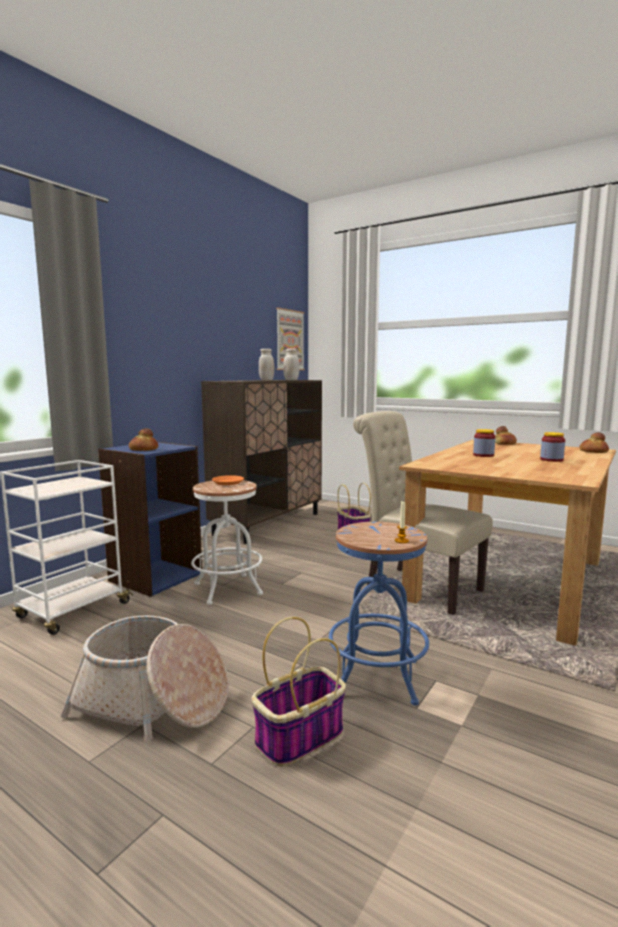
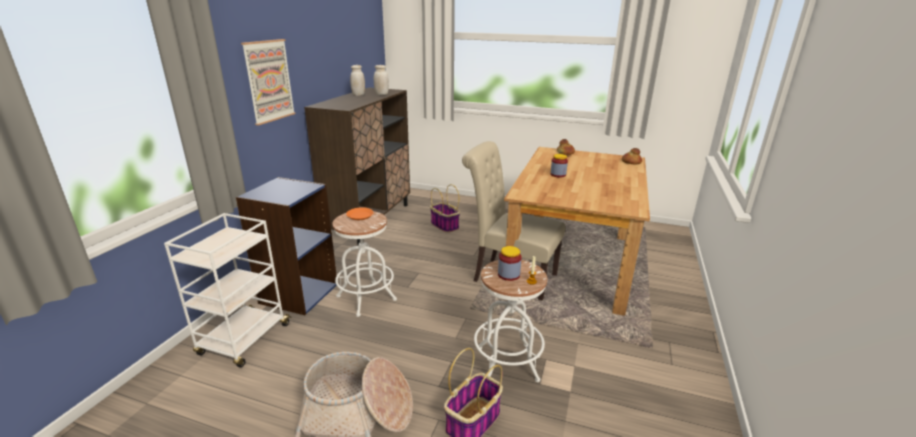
camera: 15 degrees left, 15 degrees up
bread [129,428,158,451] -> none
picture [276,308,305,370] -> picture moved to [241,39,296,126]
blue stool [329,522,429,705] -> white stool [474,260,547,382]
jar [540,432,565,462] -> jar moved to [498,246,522,281]

